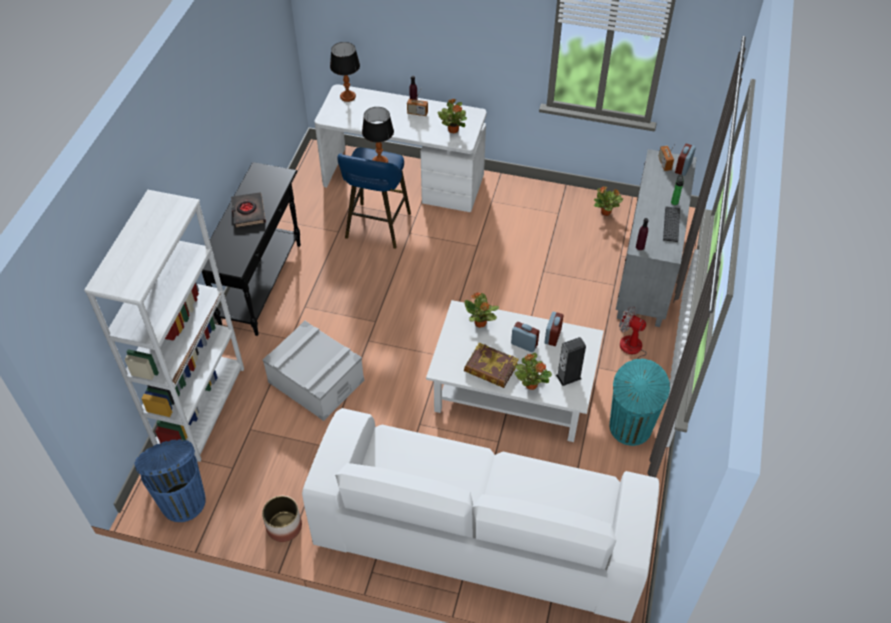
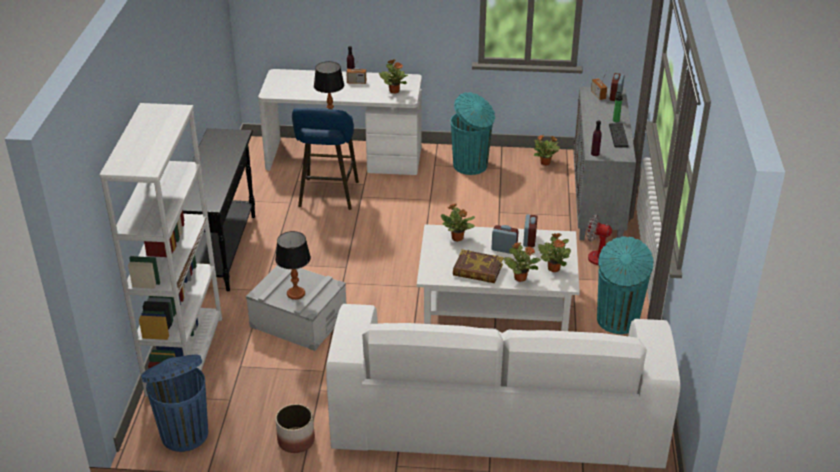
camera: 10 degrees left, 15 degrees down
black book [231,192,266,228] -> none
table lamp [330,42,360,102] -> table lamp moved to [275,231,311,300]
speaker [556,337,586,386] -> potted plant [538,233,571,272]
none -> turquoise trash can [451,92,495,175]

